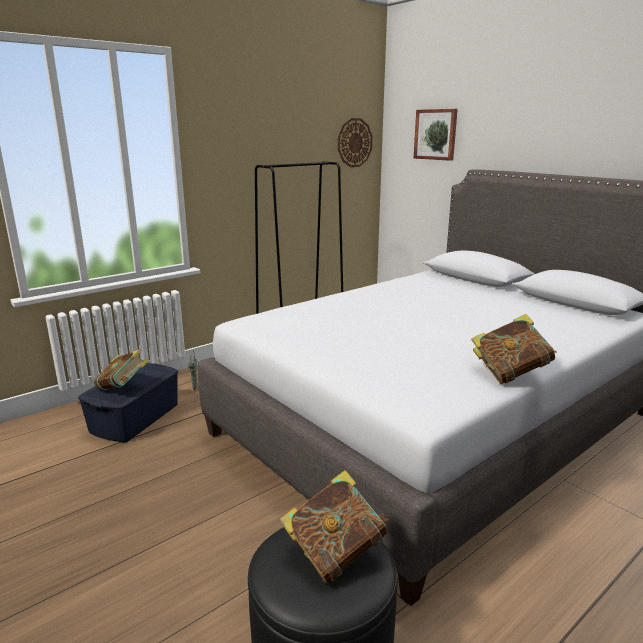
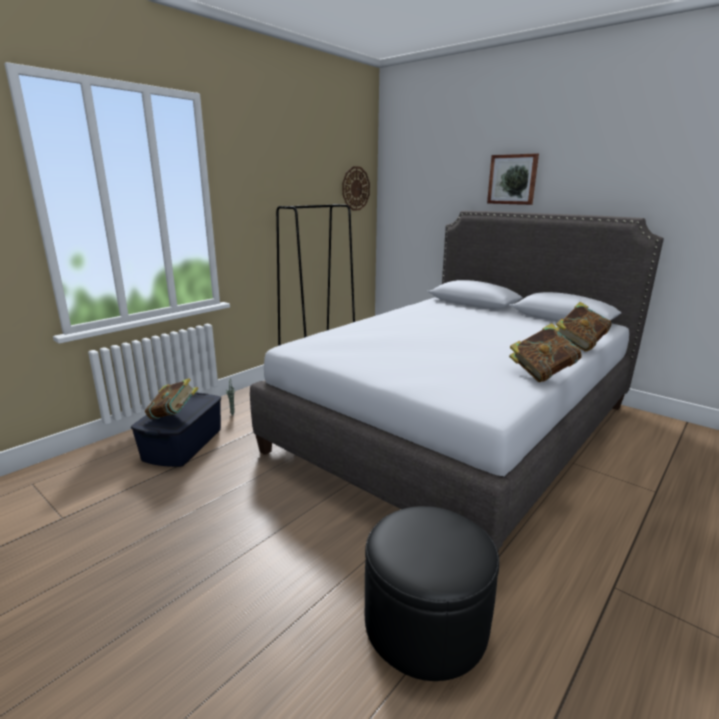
camera: 10 degrees left, 0 degrees up
book [280,470,388,583] -> book moved to [556,302,611,351]
picture [414,109,458,161] -> picture moved to [487,153,539,205]

